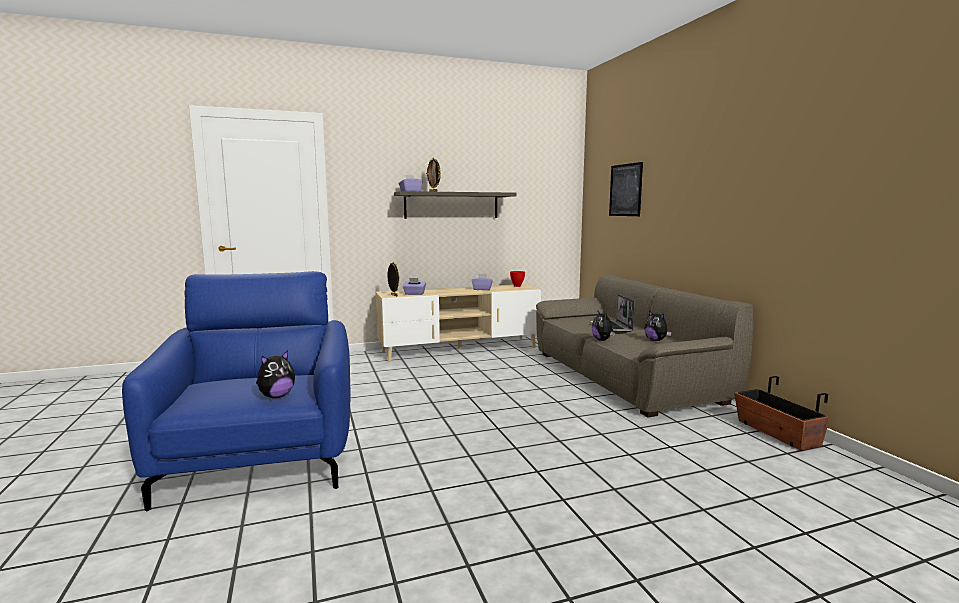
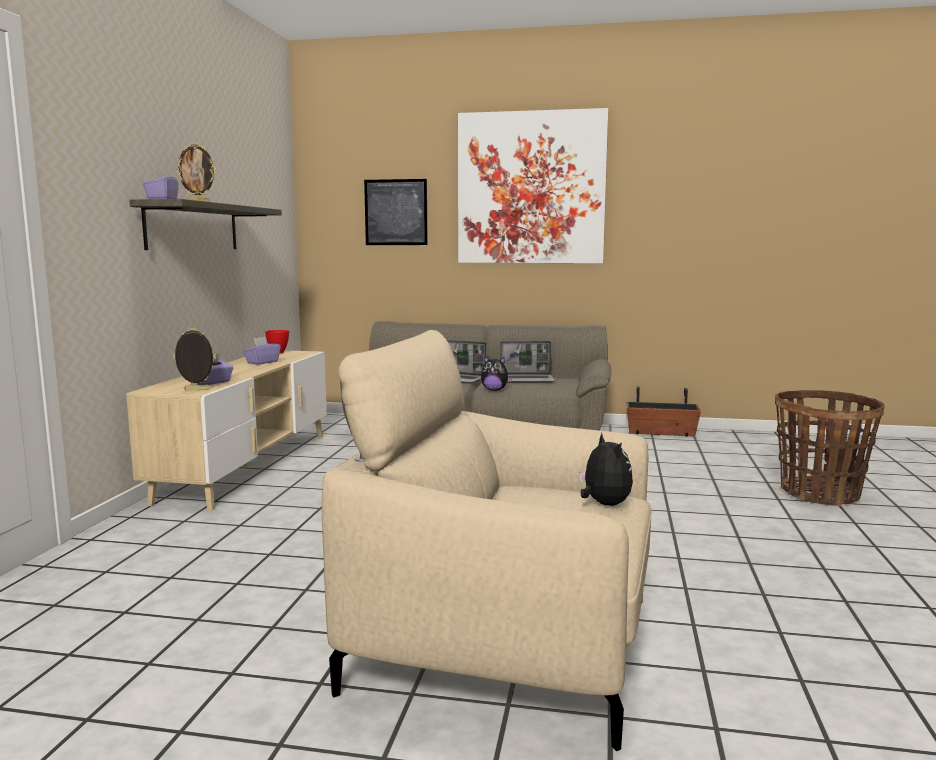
camera: 60 degrees left, 0 degrees up
blue armchair [122,271,350,512] -> beige armchair [321,330,651,751]
plush toy [644,310,672,341] -> laptop [500,341,555,383]
none -> picture [458,108,608,263]
none -> basket [775,390,885,506]

